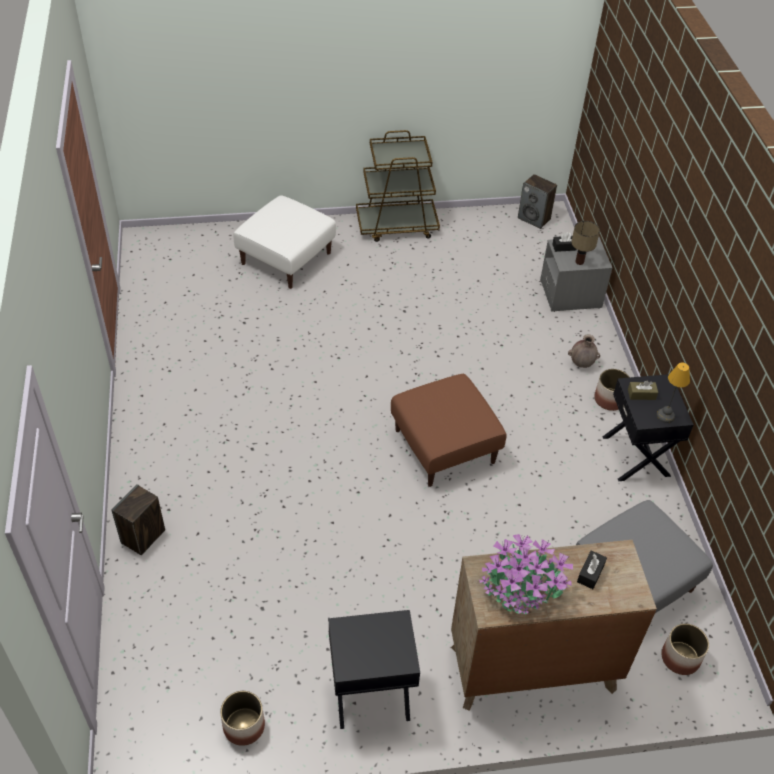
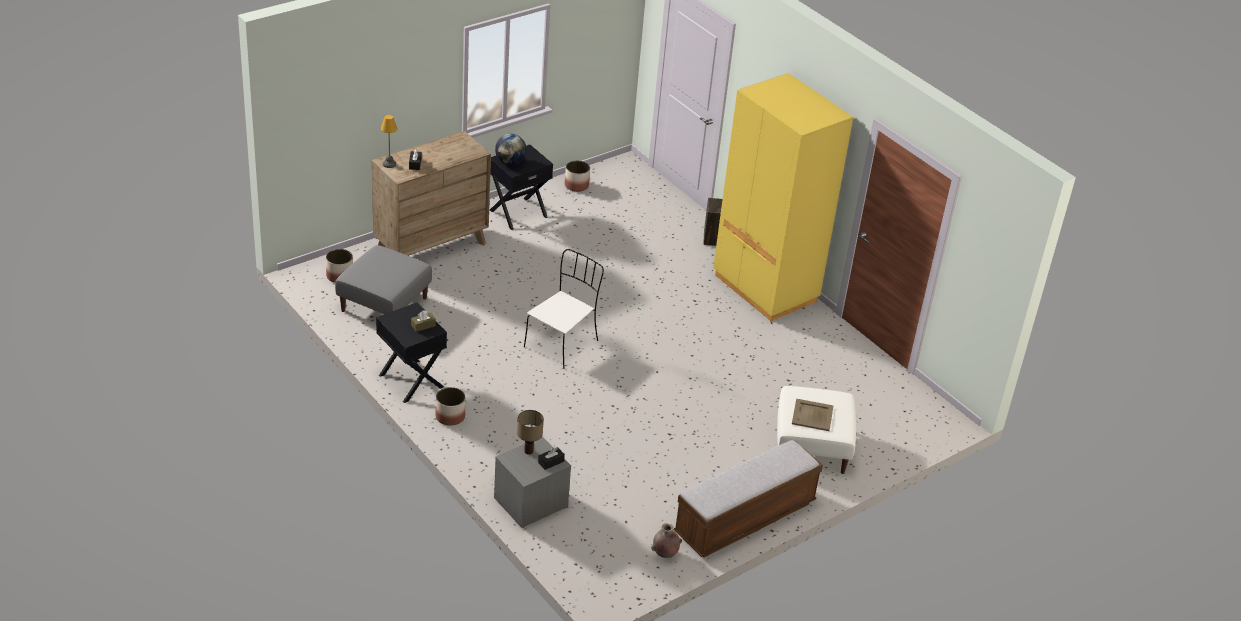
camera: 150 degrees right, 10 degrees down
brown cart [356,130,440,242] -> bench [674,440,823,558]
brown ottoman [391,374,507,487] -> white chair [524,249,604,369]
potted plant [479,534,573,614] -> none
speaker [518,174,557,229] -> none
brown vase [568,334,600,368] -> brown vase moved to [651,523,682,558]
table lamp [657,363,690,423] -> table lamp moved to [381,115,397,168]
none -> globe [495,134,527,165]
none -> yellow wardrobe [713,73,853,321]
none -> beige tray [792,399,833,431]

